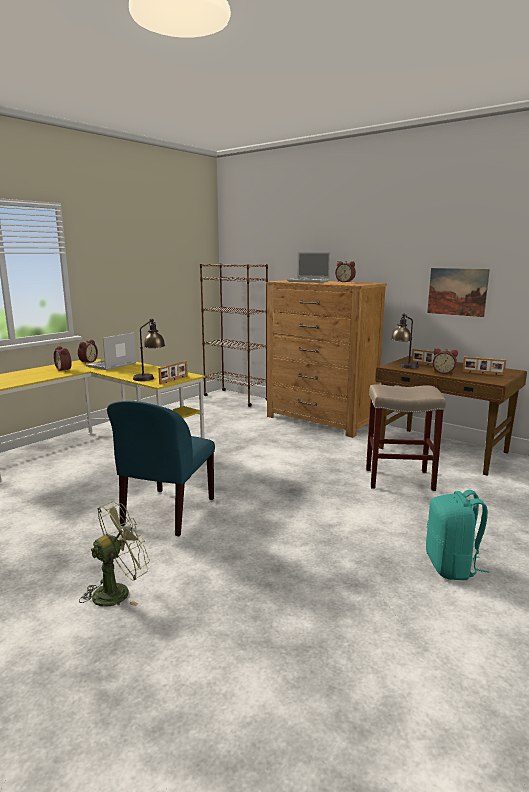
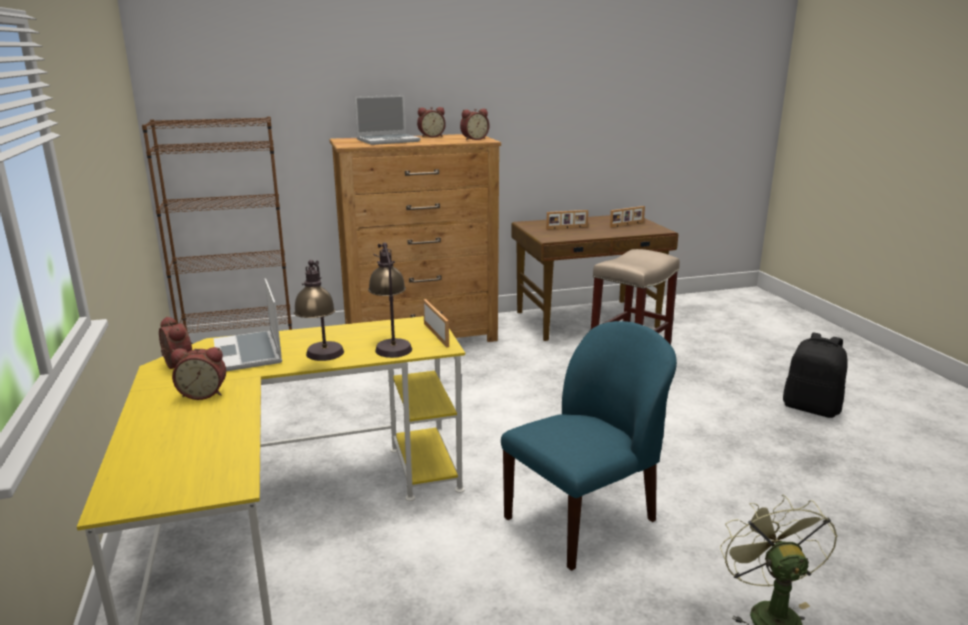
camera: 55 degrees left, 5 degrees up
blue chair [107,401,215,536] -> blue chair turned 90 degrees counterclockwise [501,321,677,571]
table lamp [391,314,419,369] -> table lamp moved to [294,260,344,361]
turquoise backpack [426,490,489,580] -> black backpack [783,333,848,418]
picture [427,268,490,317] -> none
alarm clock [433,349,458,374] -> alarm clock moved to [460,109,489,140]

